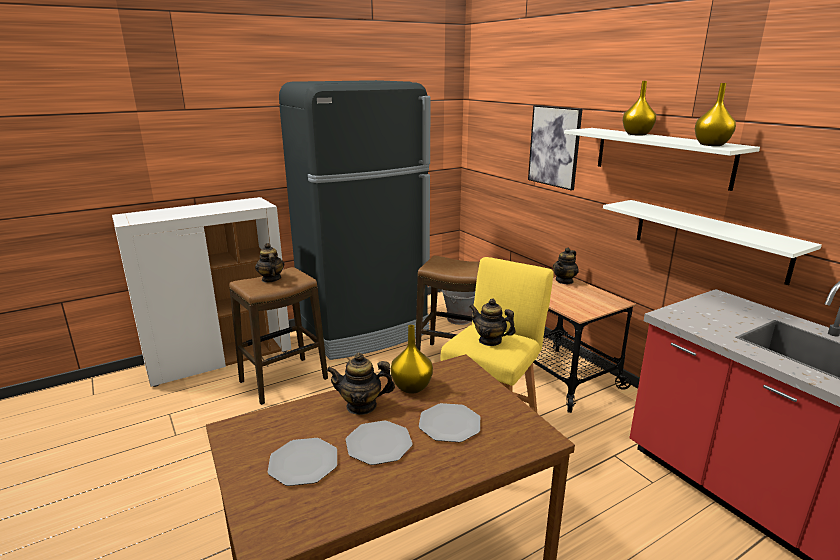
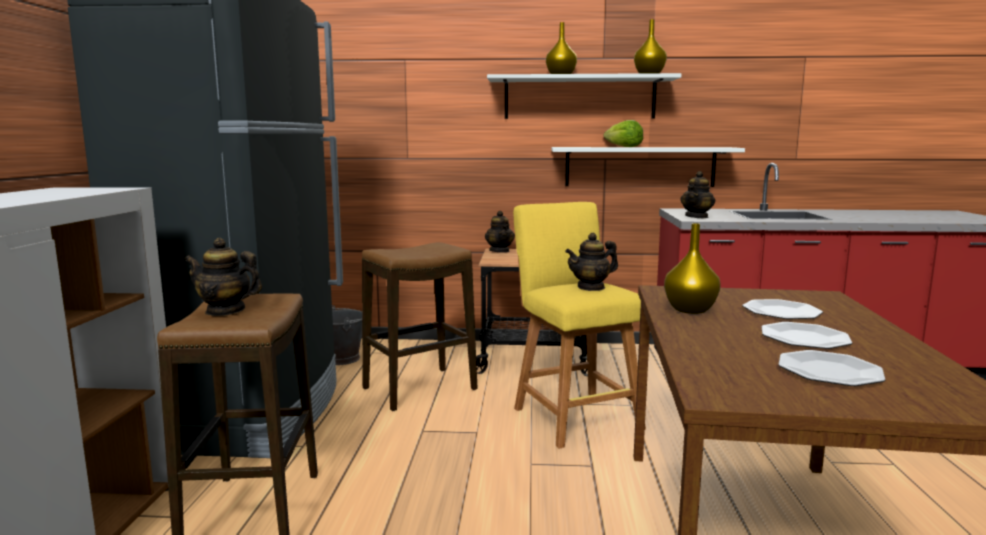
camera: 55 degrees left, 10 degrees down
teapot [326,353,395,415] -> teapot moved to [680,171,715,218]
picture [528,105,582,191] -> none
none -> lettuce [604,120,643,147]

